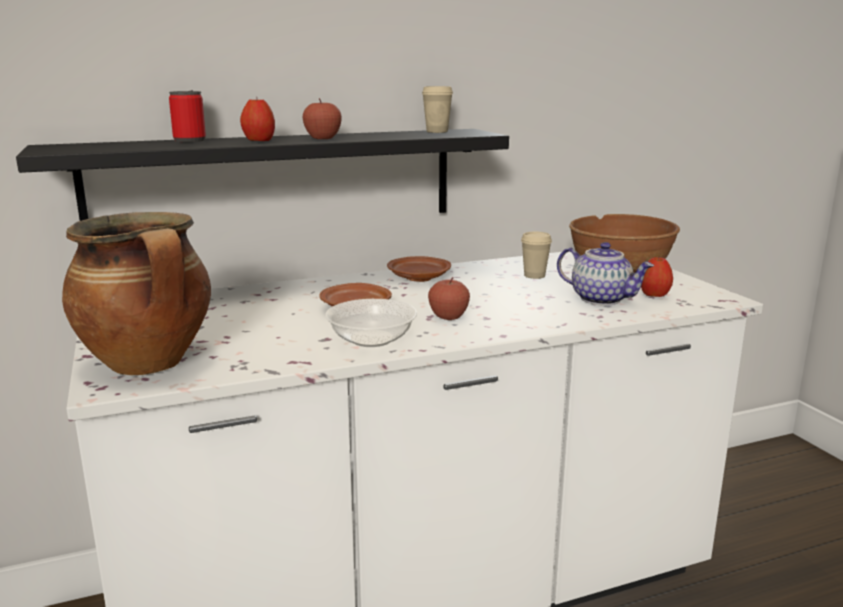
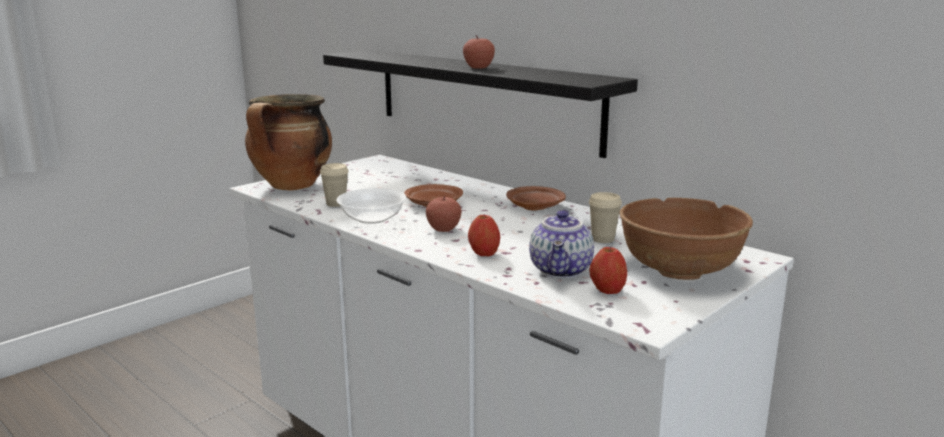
camera: 65 degrees right, 0 degrees up
can [169,90,206,142] -> none
apple [240,98,275,141] -> apple moved to [468,215,500,256]
beige cup [422,86,453,133] -> beige cup moved to [320,163,349,207]

